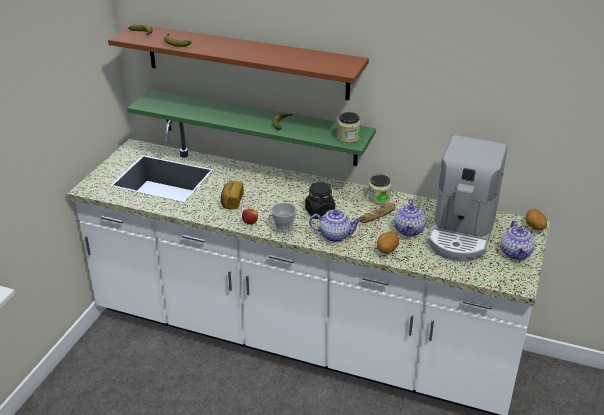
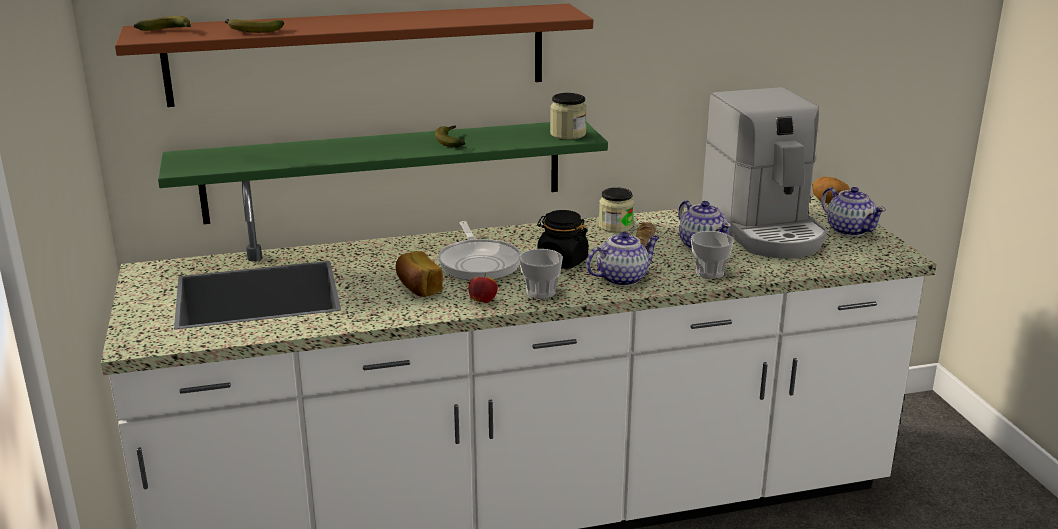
camera: 35 degrees left, 10 degrees down
potato [377,232,399,254] -> cup [691,231,734,279]
none -> frying pan [438,221,521,281]

